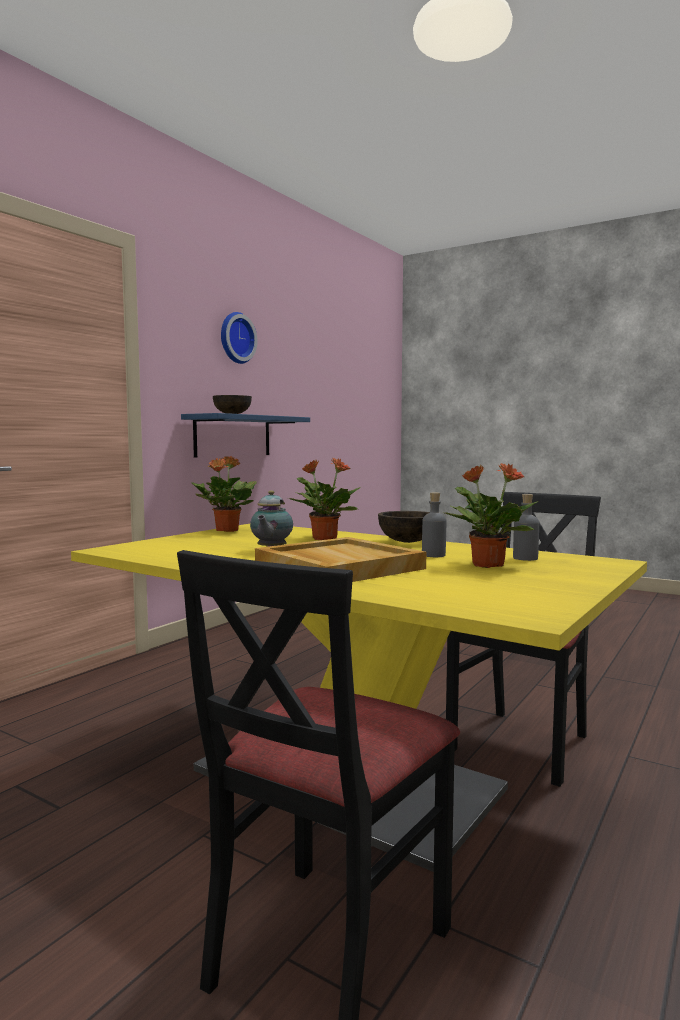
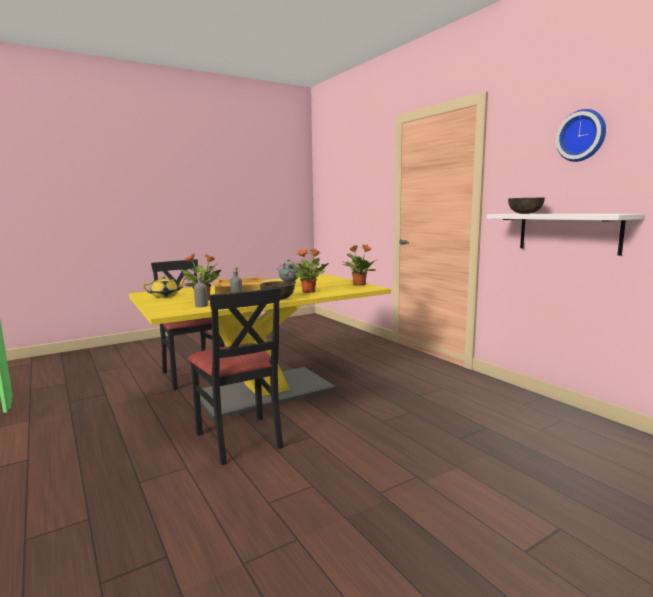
camera: 115 degrees right, 5 degrees up
blue shelf [181,413,310,457] -> white shelf [486,214,644,256]
none -> yellow teapot [143,276,186,298]

